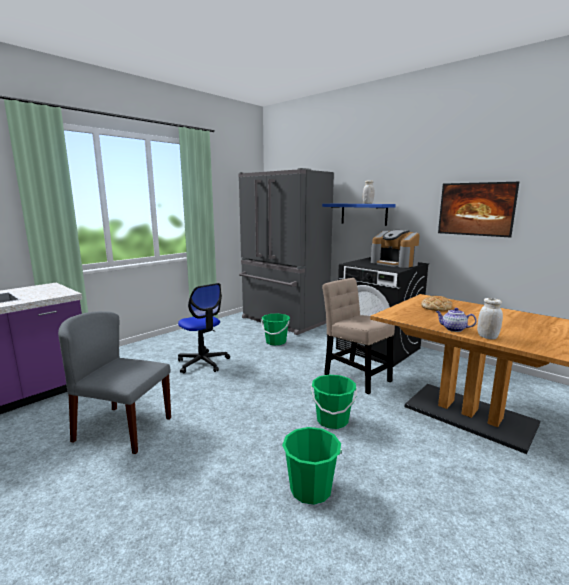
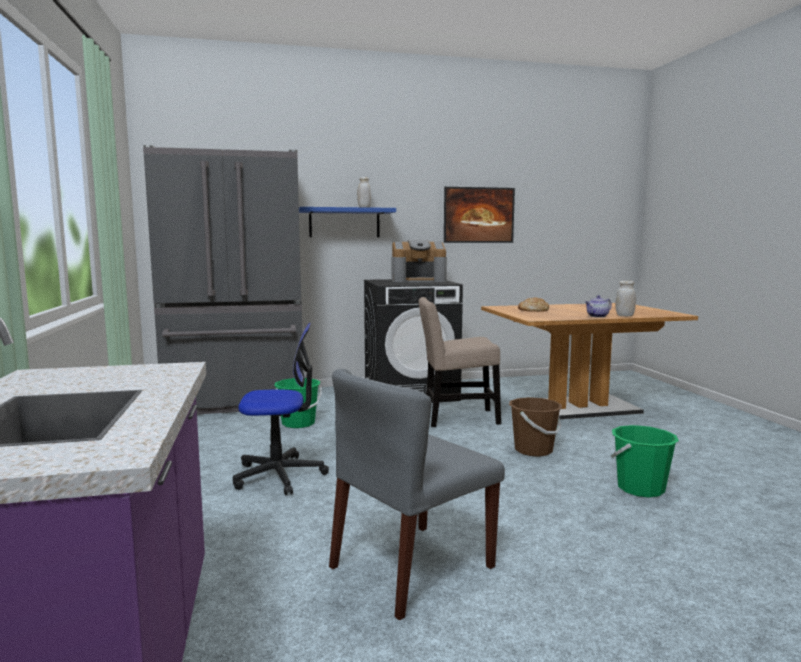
camera: 55 degrees left, 5 degrees down
green bucket [311,375,357,429] -> brown bucket [509,397,562,457]

